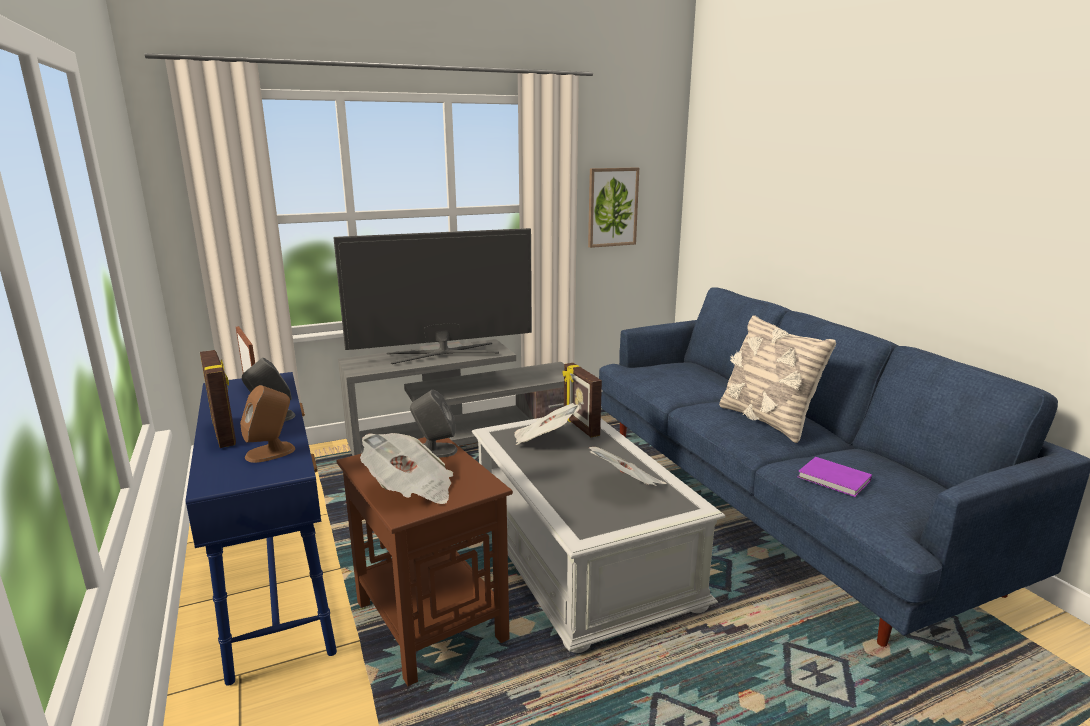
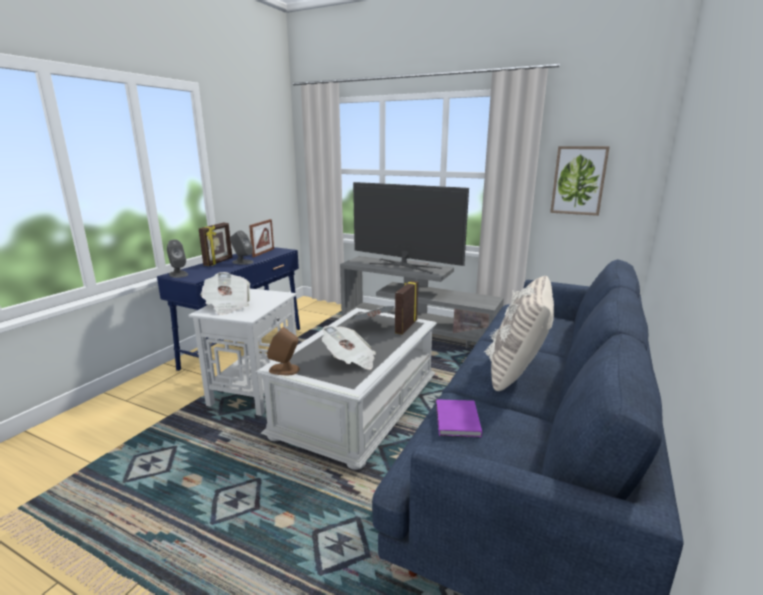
camera: 50 degrees right, 0 degrees up
brown speaker [240,385,295,463] -> brown speaker moved to [267,327,300,375]
brown side table [336,437,513,686] -> white side table [188,289,297,416]
grey speaker [410,390,458,458] -> grey speaker moved to [167,239,188,278]

